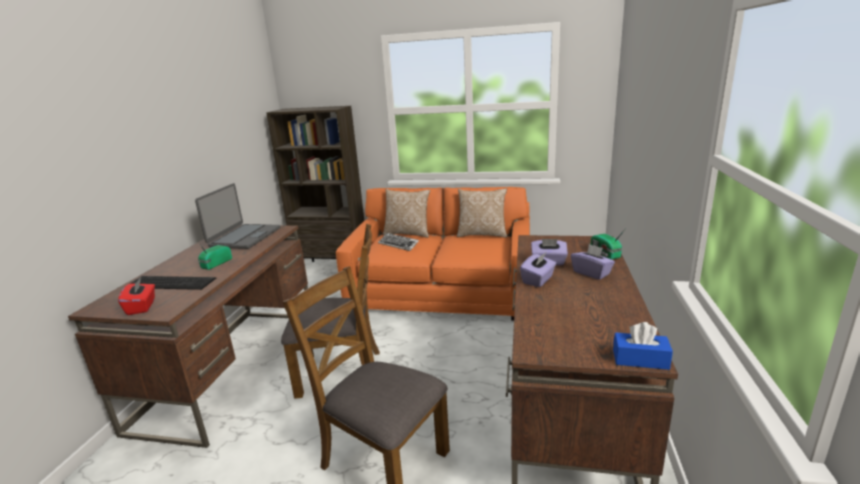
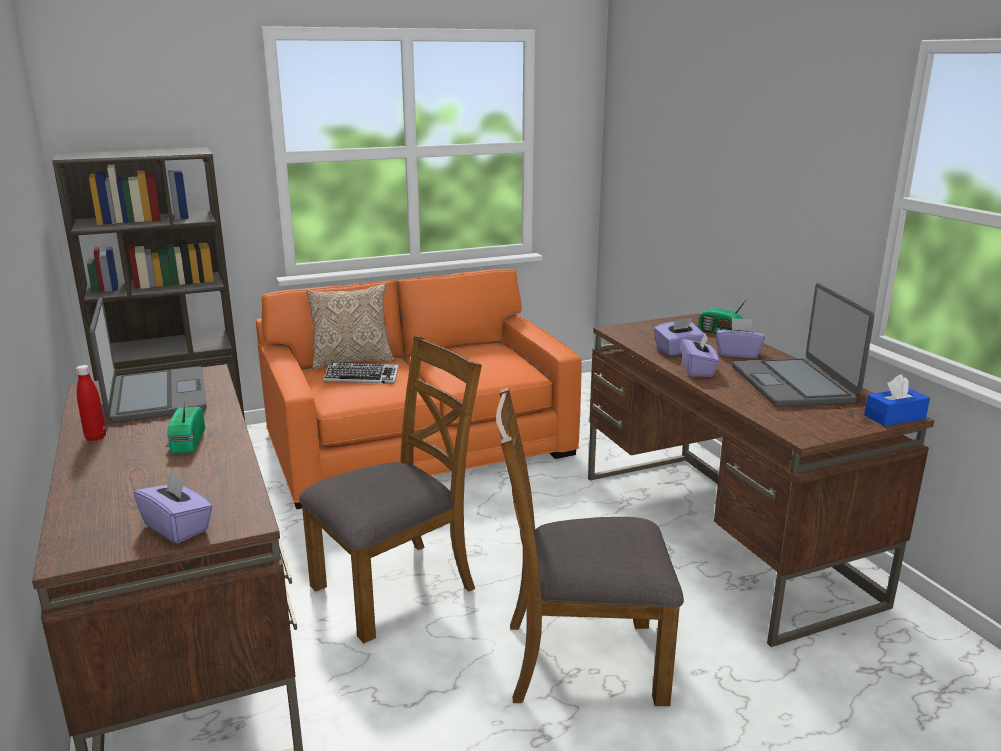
camera: 35 degrees left, 0 degrees up
red tissue box [118,278,155,315] -> purple tissue box [134,471,213,544]
keyboard [131,276,216,290] -> none
pillow [457,188,507,238] -> none
none -> red bottle [76,365,106,441]
none -> laptop [732,283,875,407]

